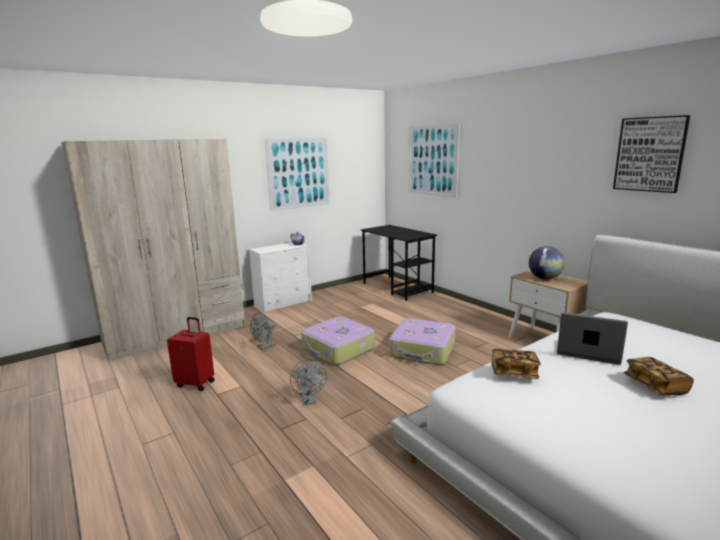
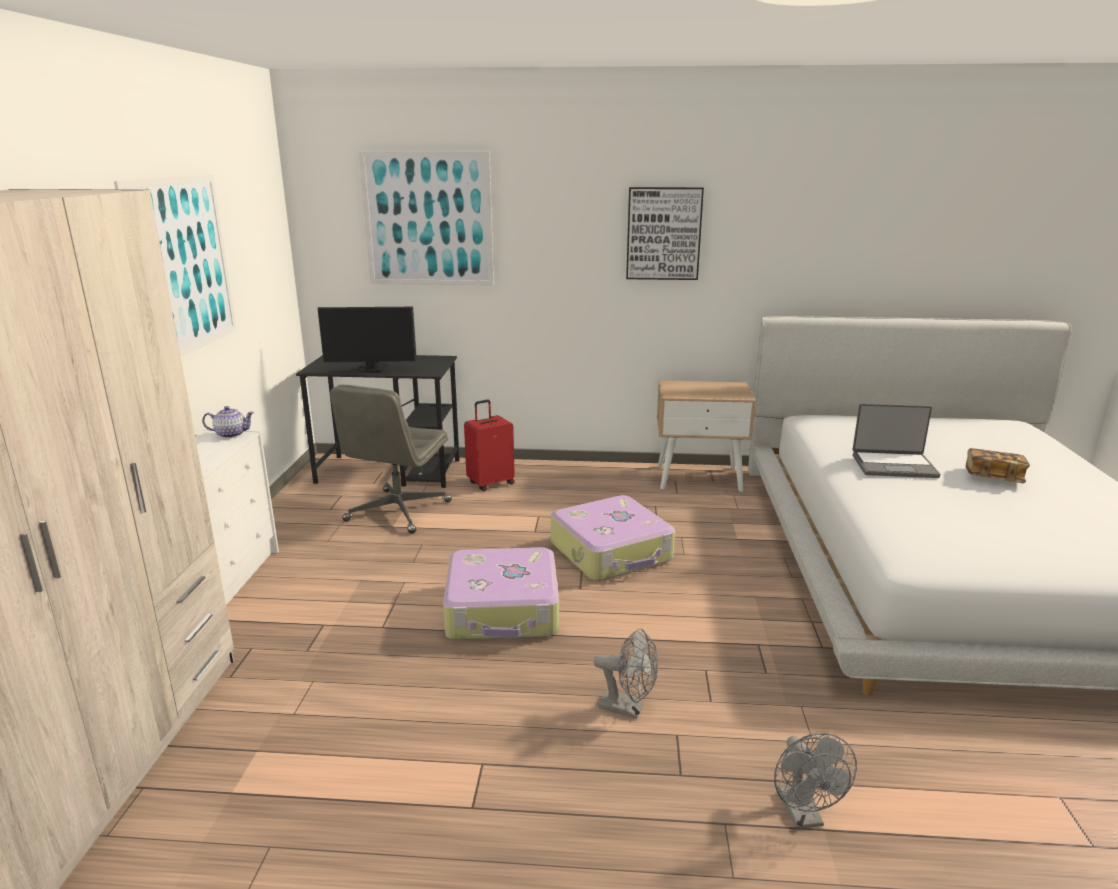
camera: 50 degrees left, 5 degrees up
red suitcase [167,317,215,391] -> red suitcase moved to [464,399,515,491]
grey fan [250,313,276,350] -> grey fan moved to [774,733,857,829]
book [492,349,541,379] -> none
globe [529,246,565,279] -> none
laptop [557,313,628,365] -> laptop turned 150 degrees counterclockwise [852,403,940,478]
picture [613,115,690,193] -> picture moved to [626,187,704,280]
none -> monitor [317,307,417,373]
none -> grey office chair [330,385,452,534]

